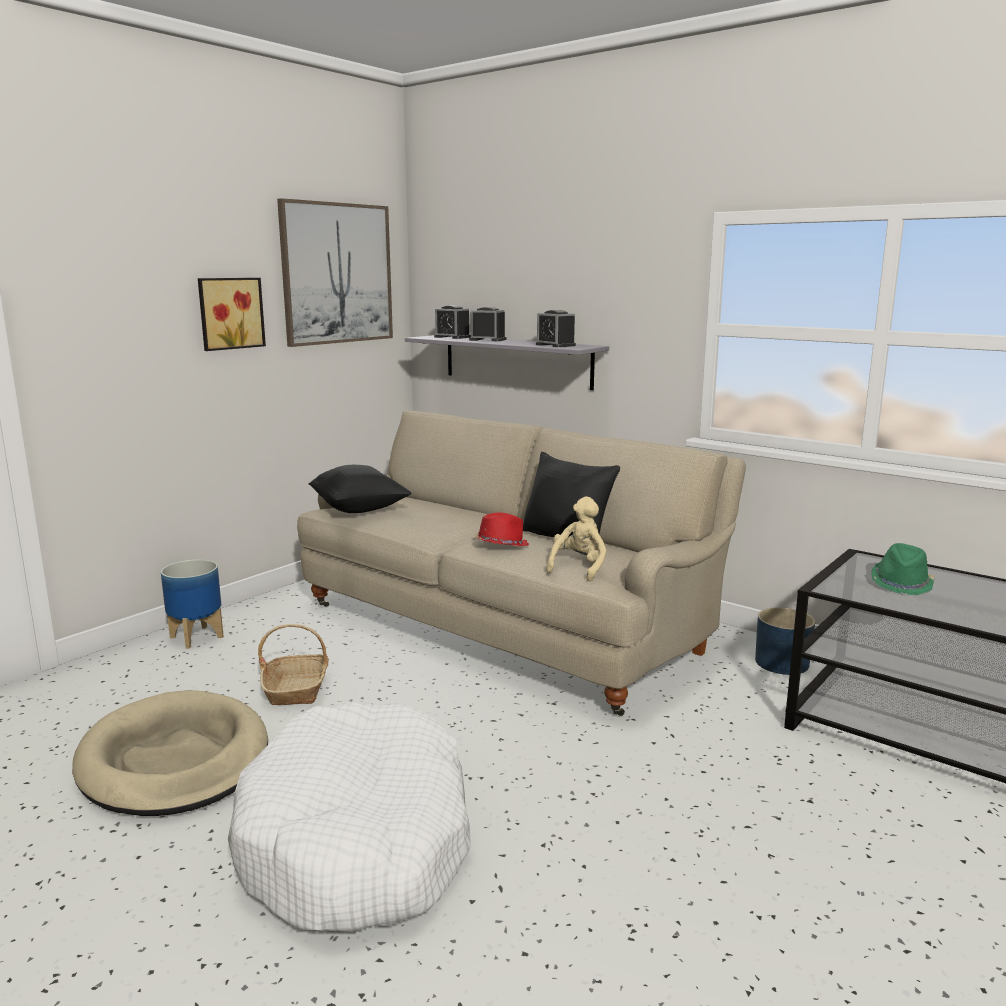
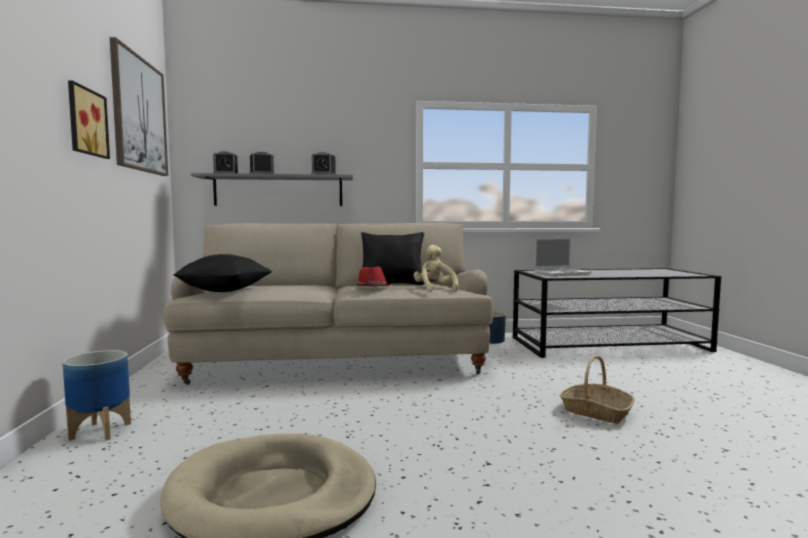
camera: 45 degrees left, 10 degrees down
white dog bed [228,702,471,932] -> none
basket [258,624,329,705] -> basket moved to [560,356,635,424]
green hat [871,543,935,595] -> laptop [534,238,591,276]

